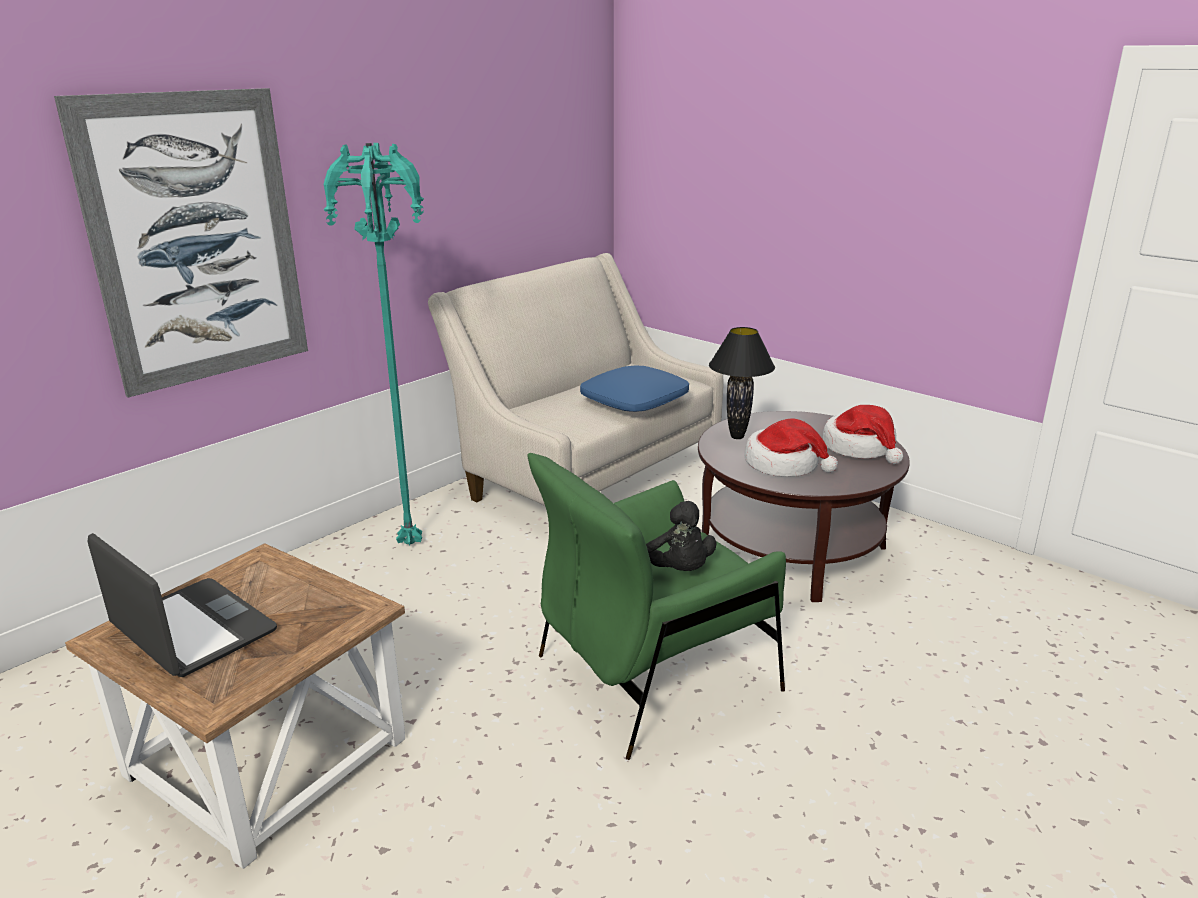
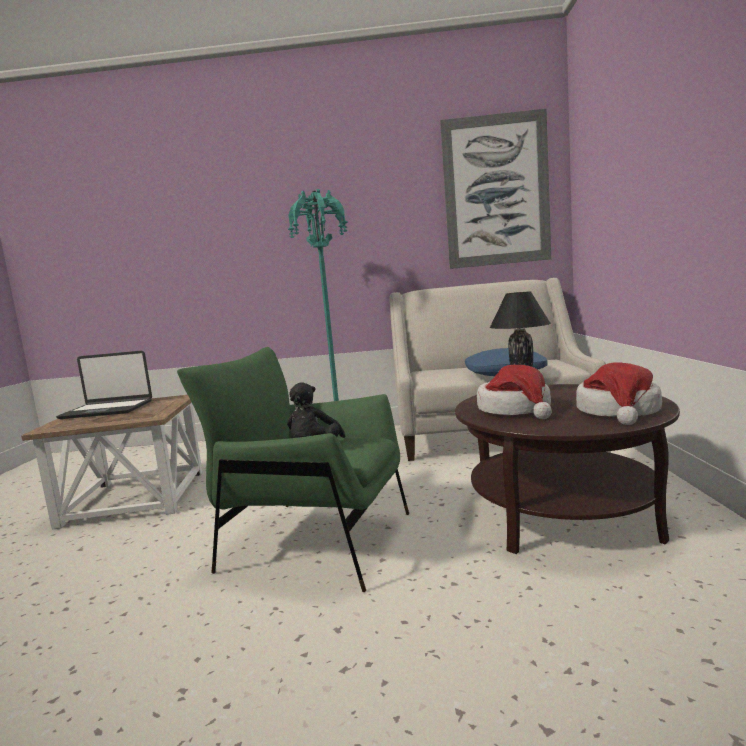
camera: 50 degrees right, 15 degrees down
picture [54,88,308,398] -> picture moved to [440,108,551,269]
laptop [88,533,277,677] -> laptop turned 90 degrees clockwise [56,351,152,419]

